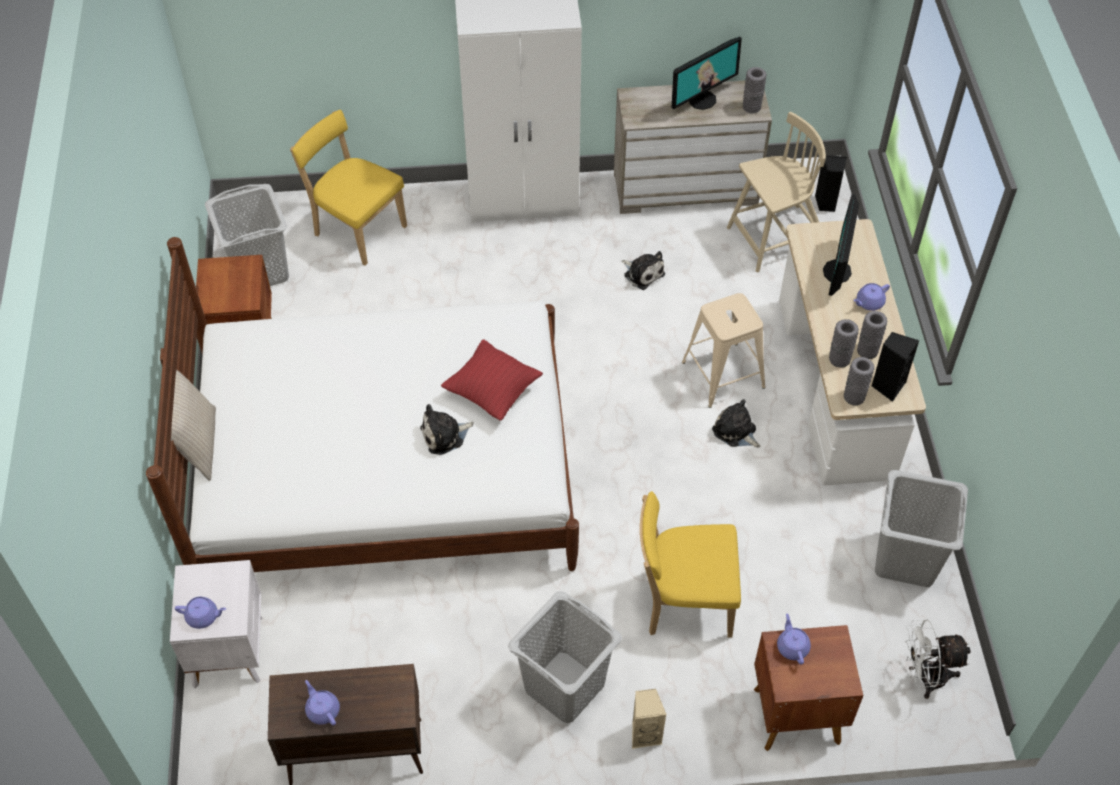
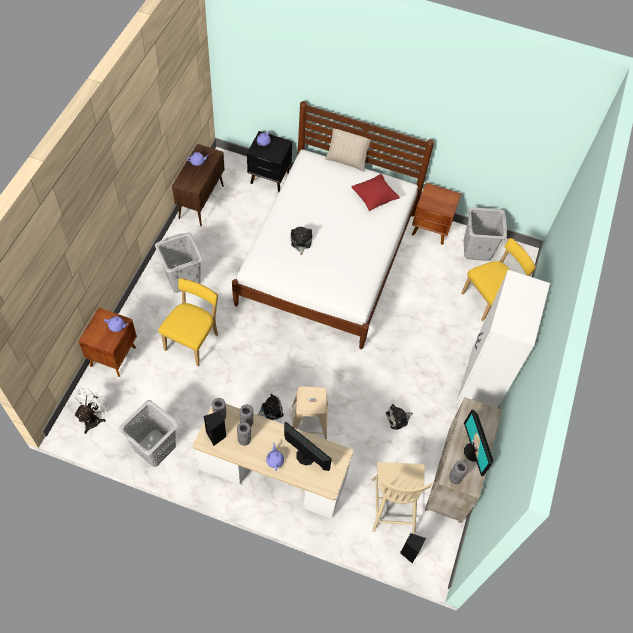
camera: 110 degrees right, 5 degrees up
white nightstand [170,560,263,688] -> black nightstand [247,131,293,192]
red pillow [441,339,543,421] -> red pillow moved to [351,174,400,211]
beige speaker [632,689,667,749] -> none

